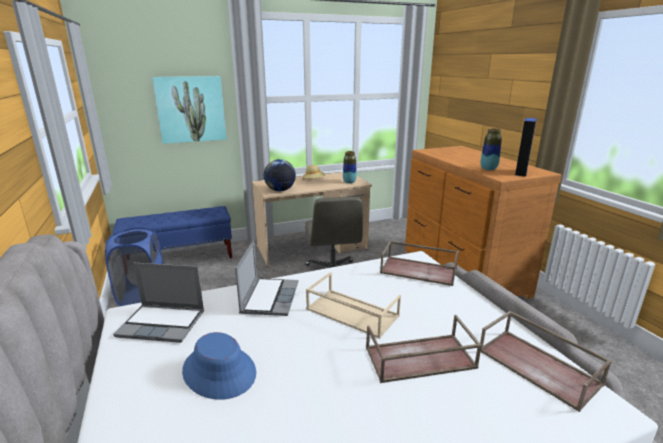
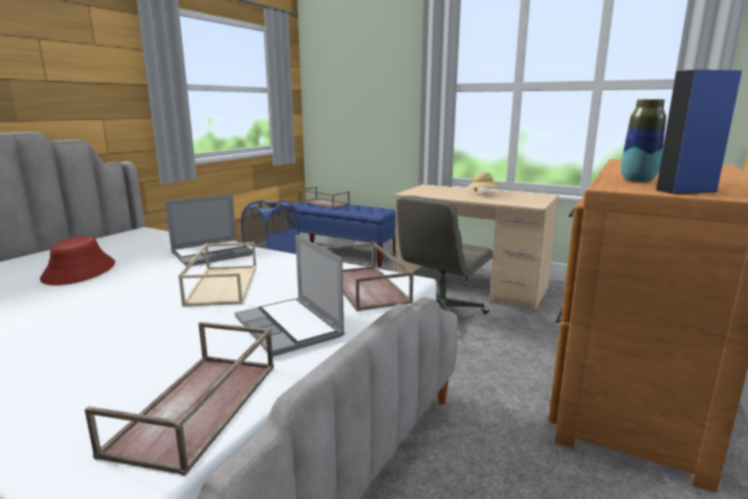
camera: 50 degrees right, 5 degrees down
laptop [113,263,204,343] -> laptop moved to [235,234,345,356]
picture [152,76,227,144] -> none
blue hat [182,332,256,400] -> red hat [40,236,115,285]
globe [264,159,296,191] -> none
vase [343,151,357,184] -> none
brown tray [366,315,482,383] -> brown tray moved to [299,187,350,208]

